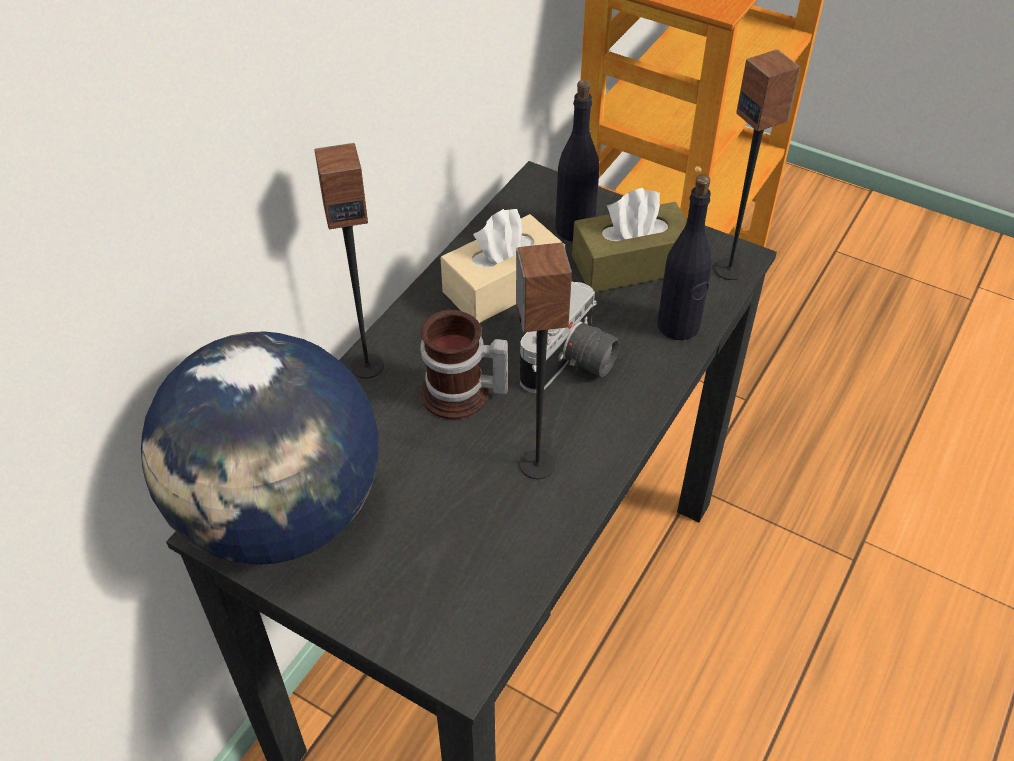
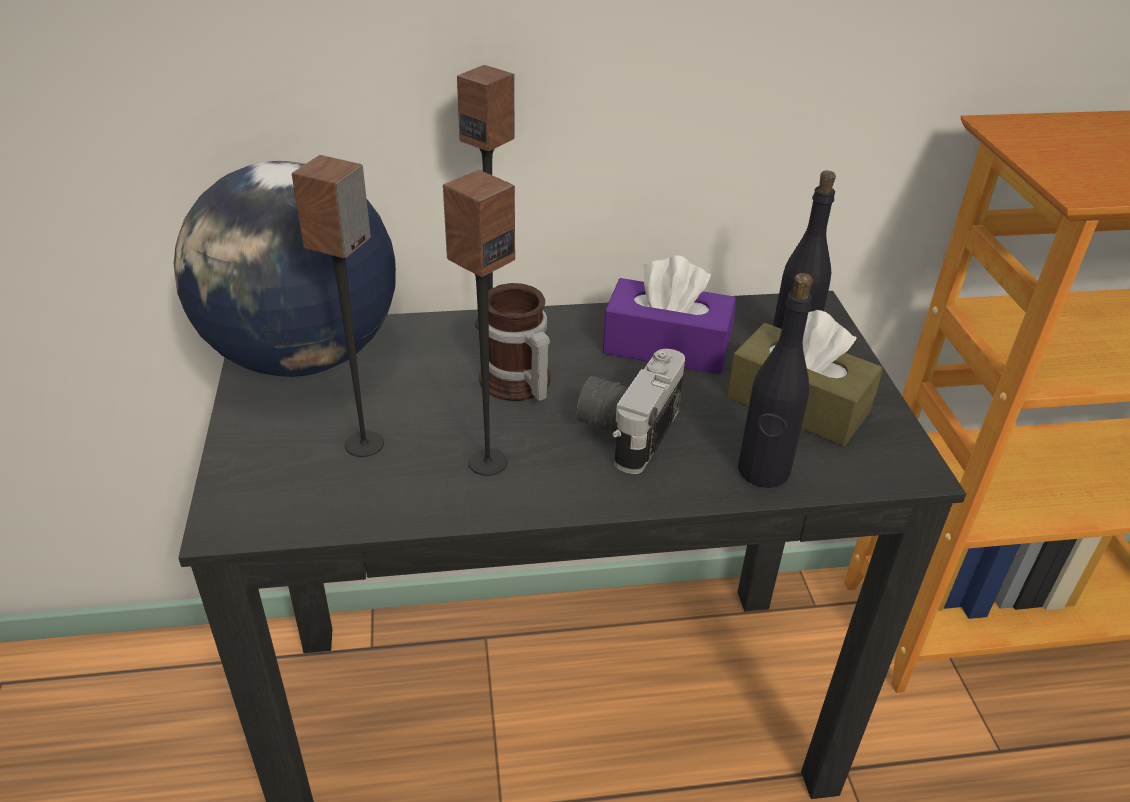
camera: 50 degrees right, 10 degrees down
beige tissue box [441,209,565,323] -> purple tissue box [603,255,736,374]
camera [520,281,621,393] -> camera turned 120 degrees clockwise [577,349,685,474]
speaker [714,50,800,280] -> speaker moved to [292,155,384,457]

